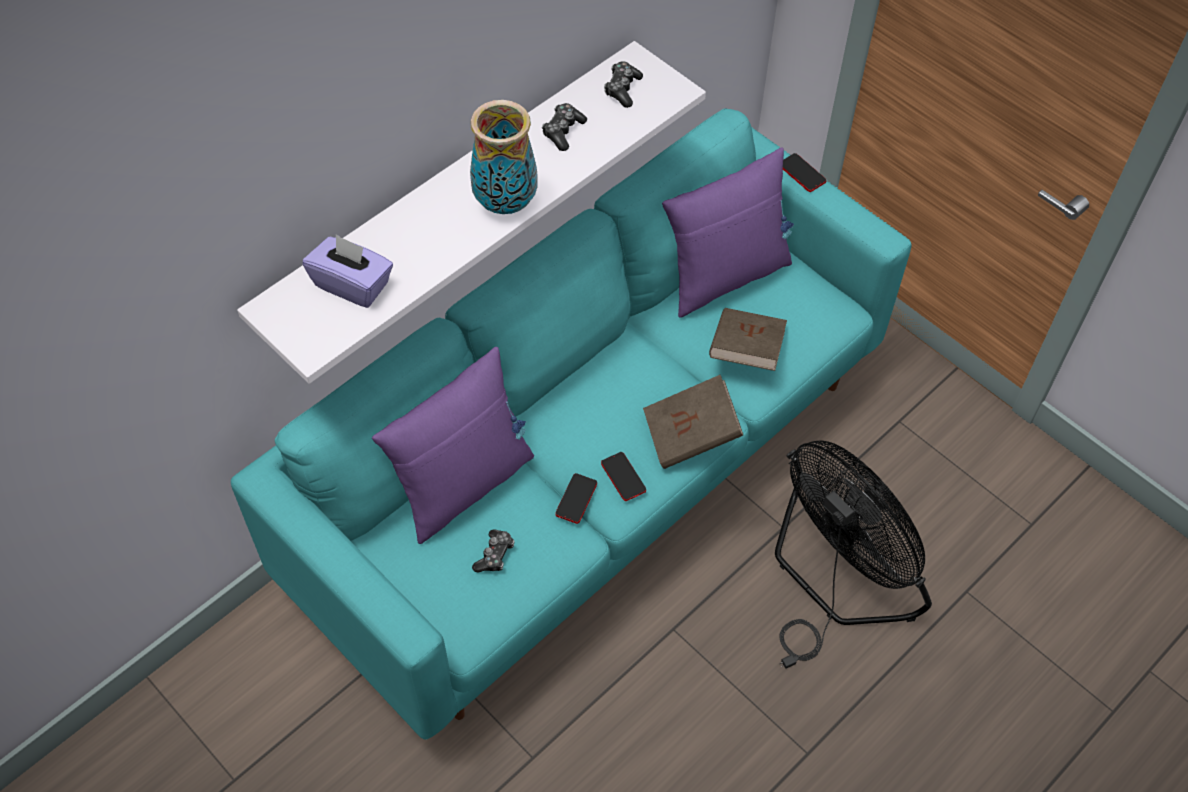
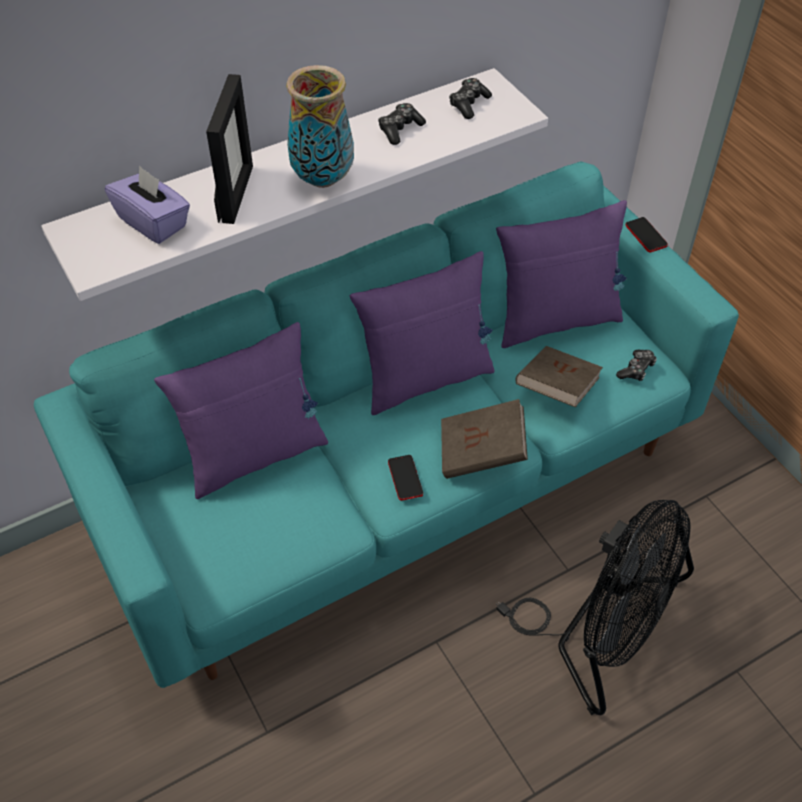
camera: 15 degrees right, 5 degrees down
game controller [472,530,515,573] -> game controller moved to [616,350,657,381]
phone [556,473,597,524] -> none
black fan [775,441,932,669] -> black fan turned 60 degrees clockwise [496,500,694,715]
none -> picture frame [206,74,253,224]
none -> purple pillow [350,251,495,415]

